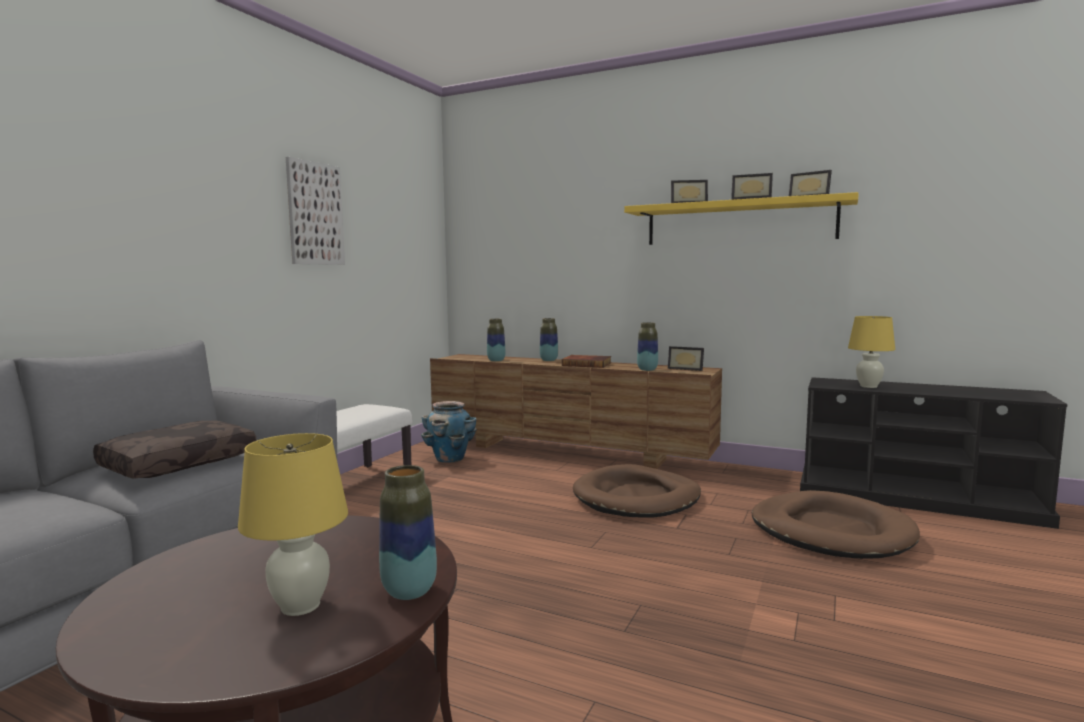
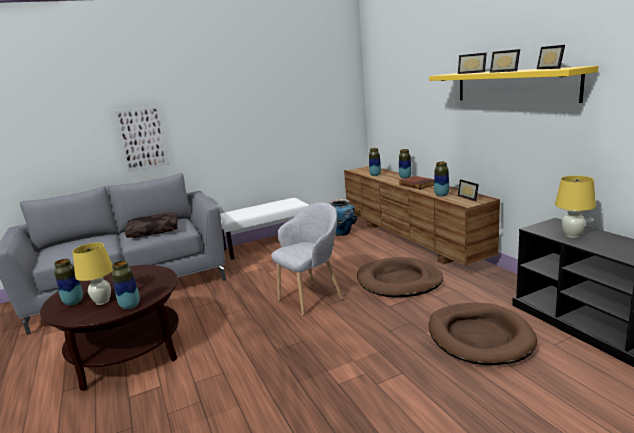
camera: 40 degrees right, 10 degrees up
picture [286,157,345,265] -> picture moved to [115,106,169,171]
none -> vase [54,259,83,305]
none -> grey armchair [271,203,344,316]

